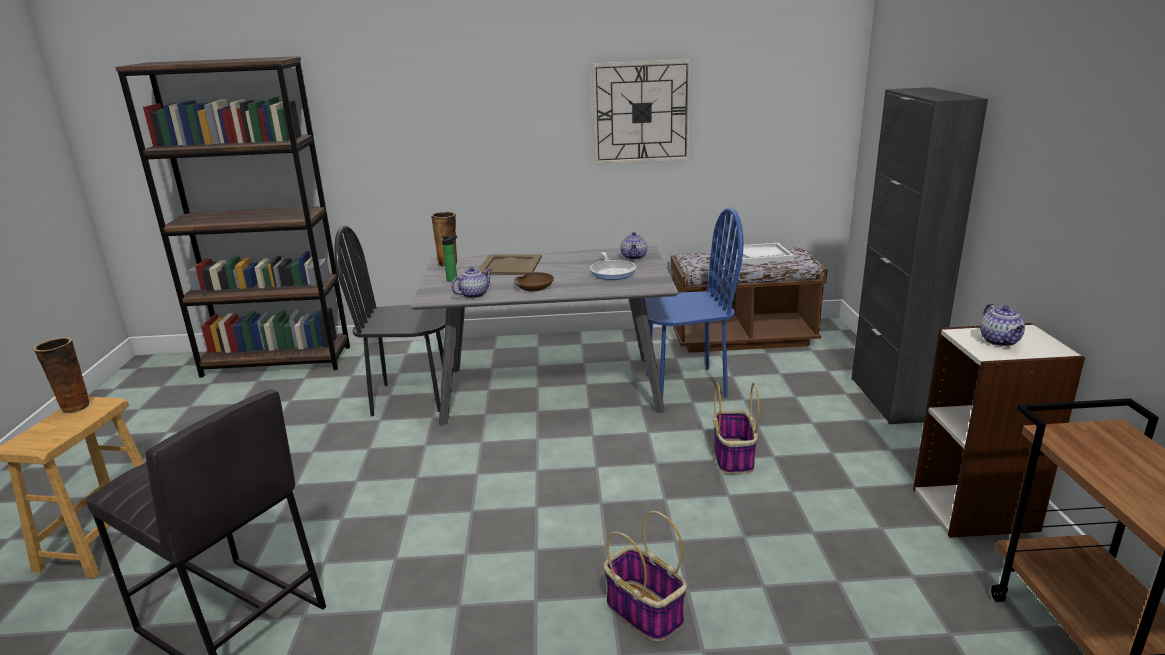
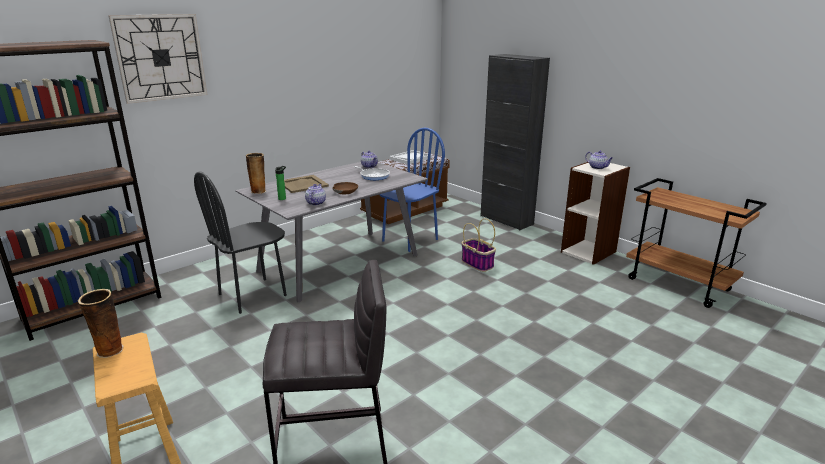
camera: 40 degrees left, 0 degrees up
wall clock [592,59,692,165] -> wall clock moved to [108,14,207,104]
basket [604,511,687,642] -> none

